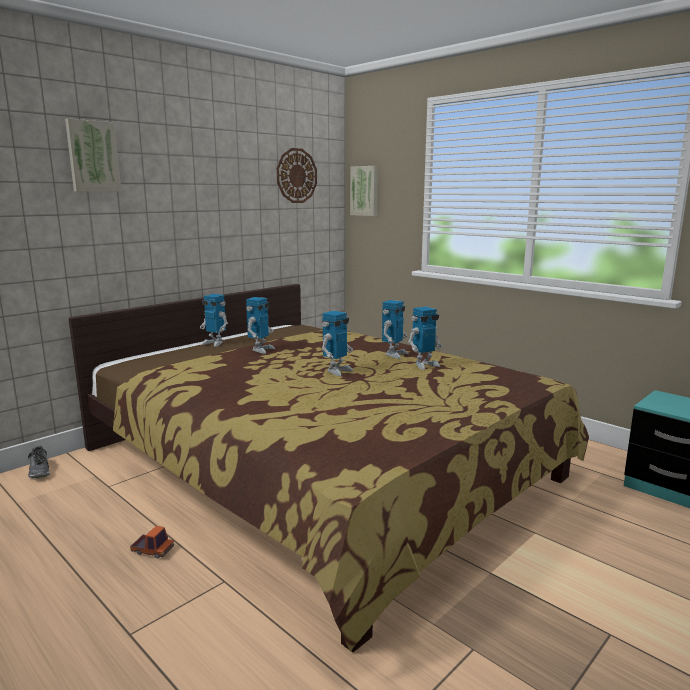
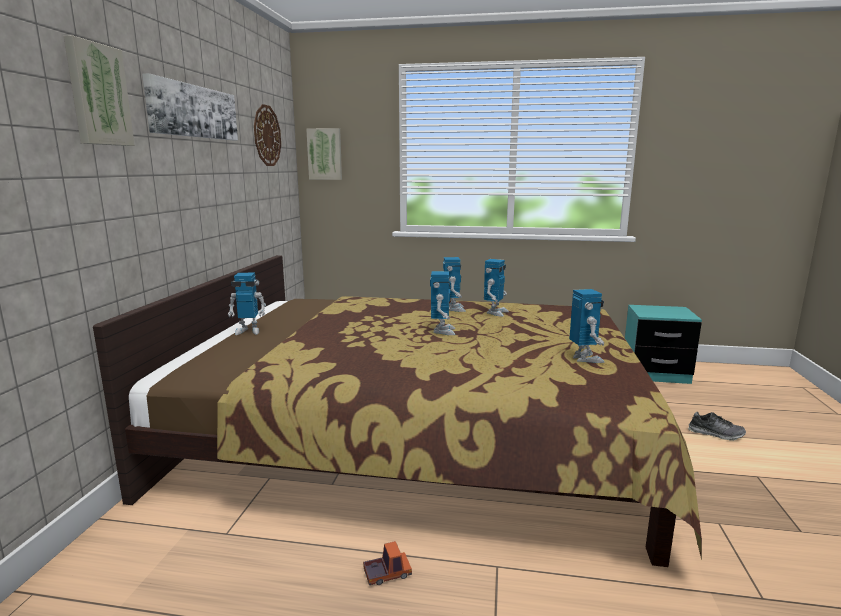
camera: 35 degrees left, 0 degrees up
shoe [28,446,49,479] -> shoe moved to [688,412,746,441]
toy robot [246,297,275,354] -> toy robot moved to [569,289,604,363]
none -> picture [142,73,238,140]

